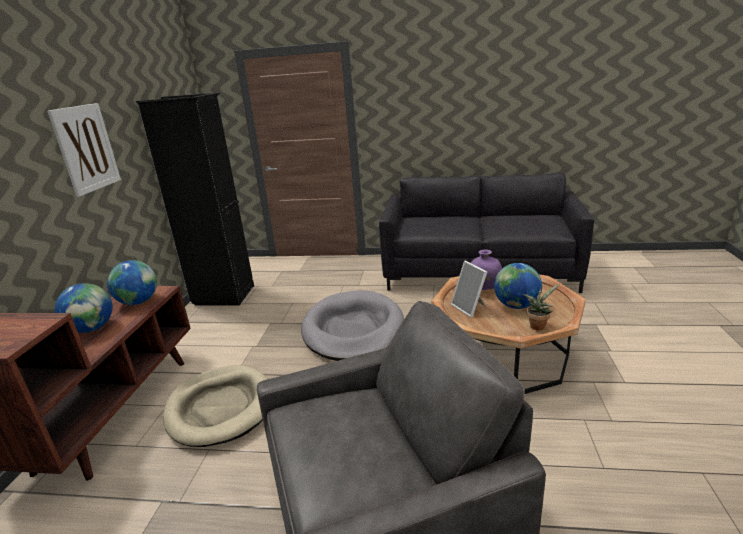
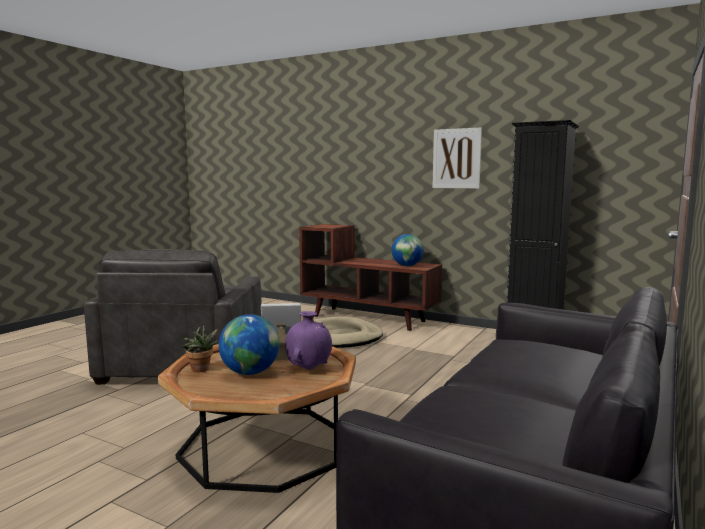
camera: 110 degrees right, 15 degrees down
globe [55,283,112,333] -> none
grey dog bed [301,290,404,361] -> none

